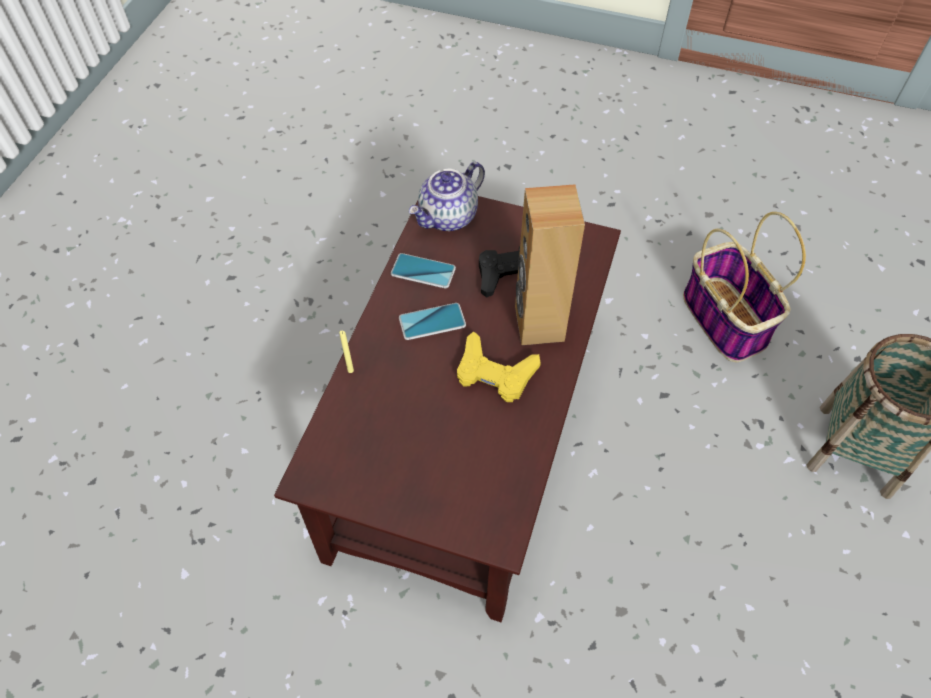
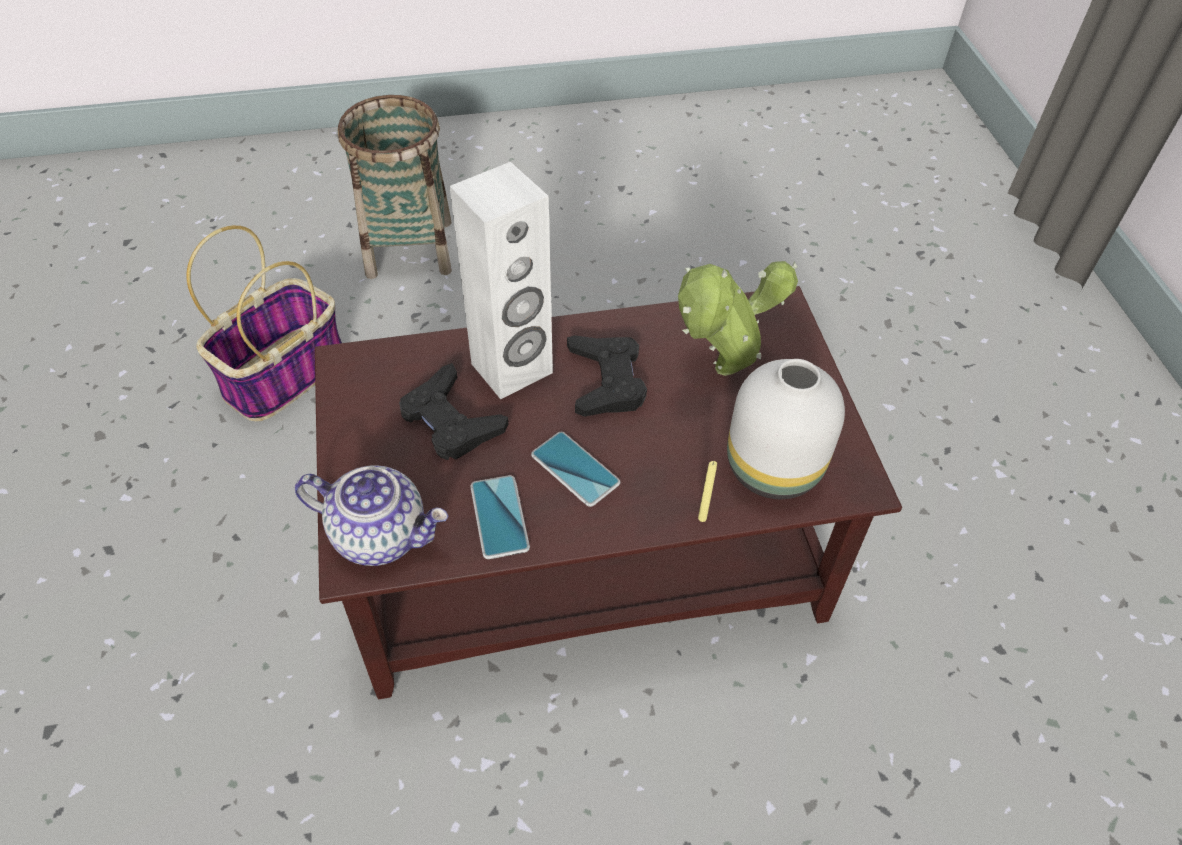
camera: 120 degrees left, 5 degrees down
yellow game controller [457,332,541,402] -> black game controller [567,335,647,417]
brown speaker [515,184,585,345] -> white speaker [450,162,553,399]
none -> potted plant [678,261,798,376]
none -> white vase [727,359,845,499]

